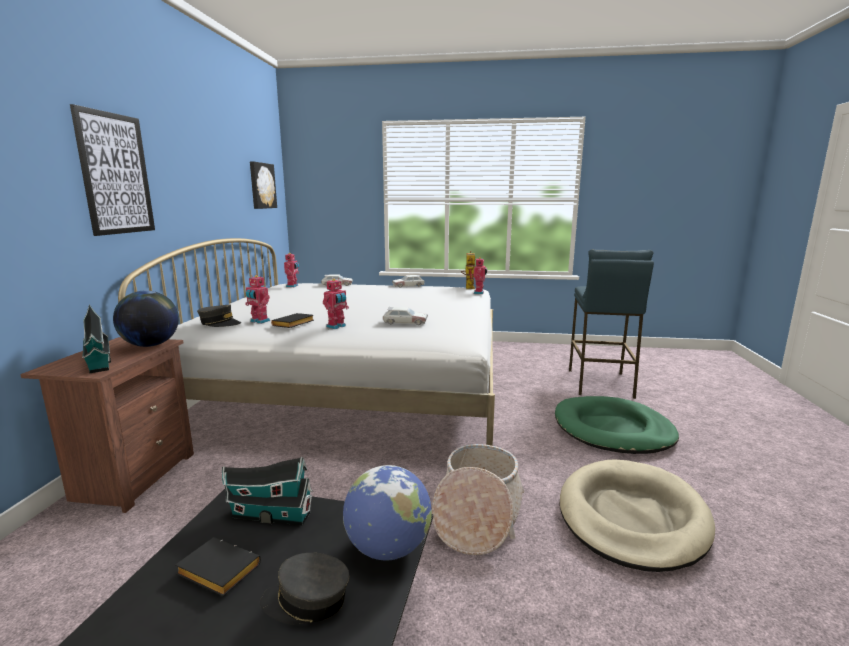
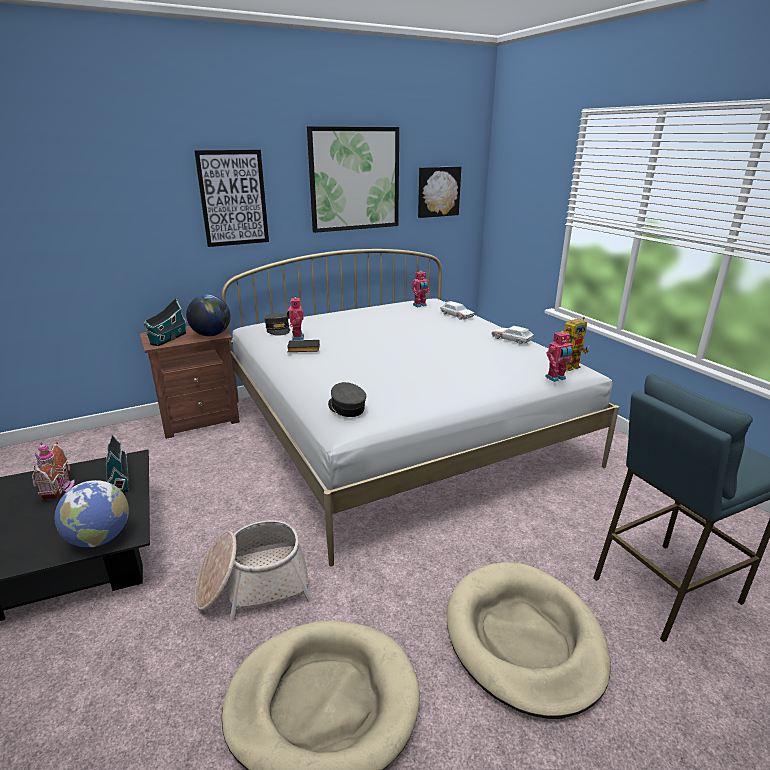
camera: 55 degrees right, 10 degrees up
black book [175,537,261,596] -> toy house [32,442,75,500]
grey cap [260,553,349,625] -> grey cap moved to [328,382,366,417]
toy robot [323,278,349,329] -> none
toy car [383,307,428,325] -> none
green dog bed [555,396,679,454] -> beige dog bed [447,562,610,719]
none -> picture [307,126,399,233]

